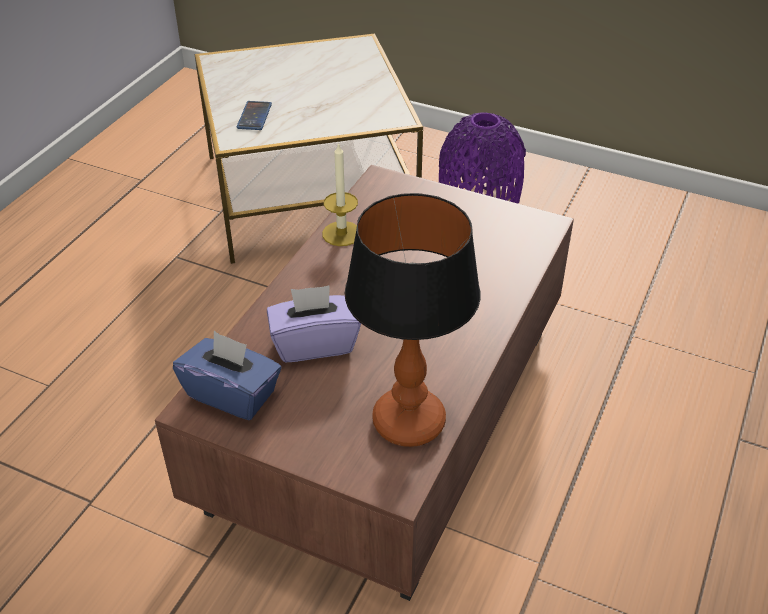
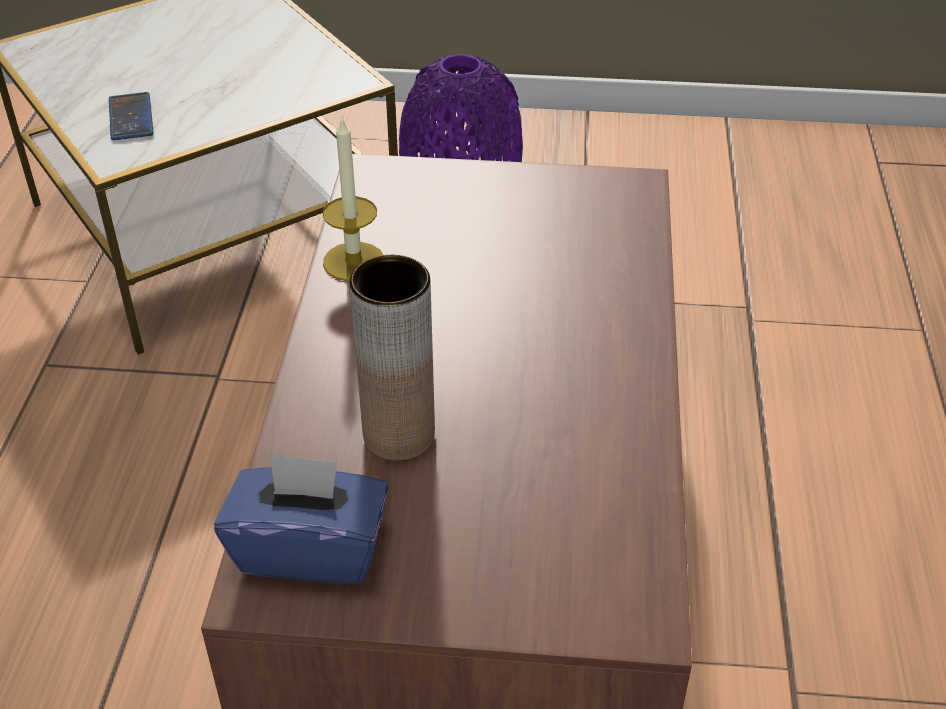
camera: 20 degrees left, 0 degrees up
purple tissue box [267,285,361,362] -> brown vase [350,255,435,461]
table lamp [345,193,480,447] -> none

